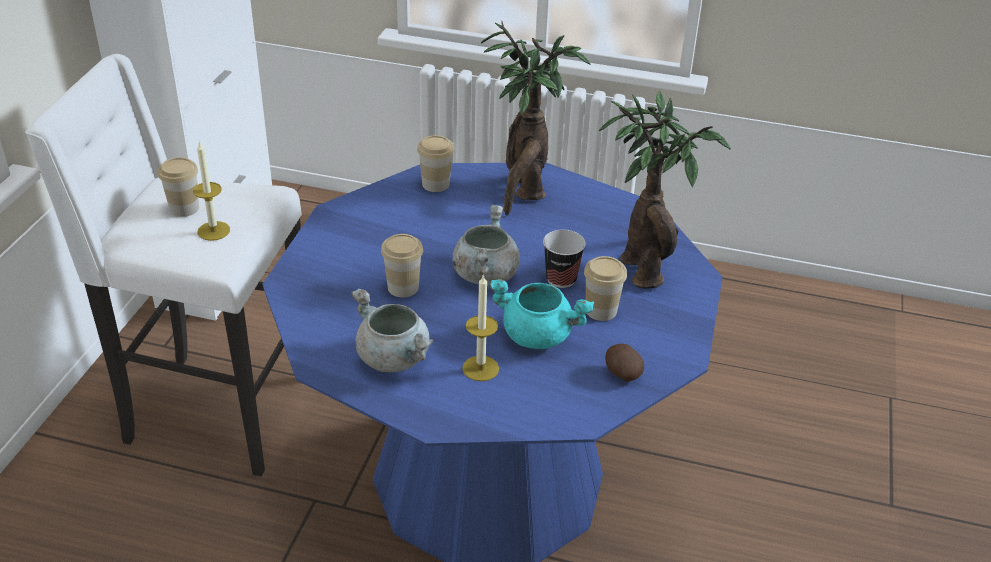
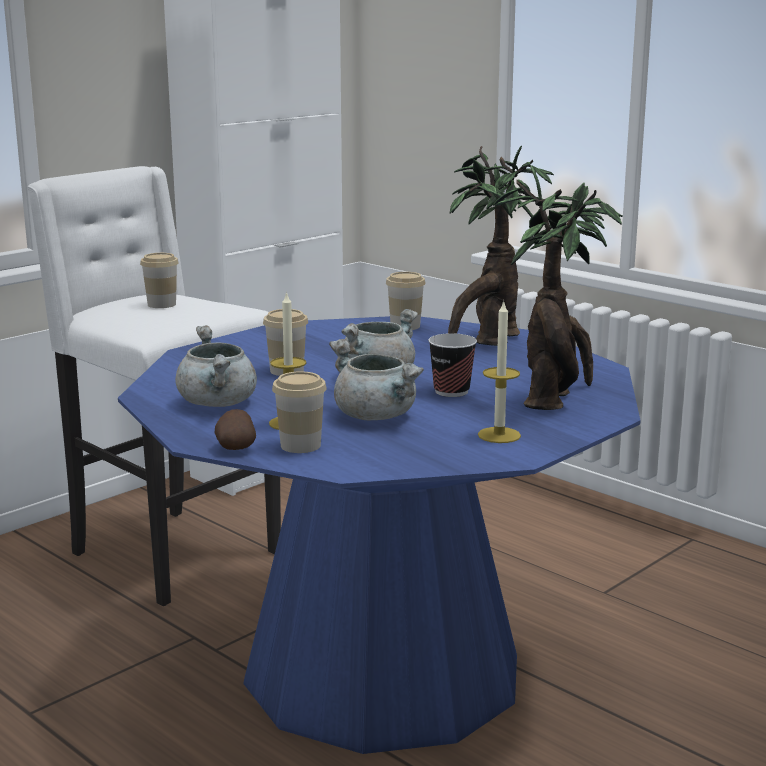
camera: 30 degrees right, 20 degrees down
candle [193,141,230,241] -> candle moved to [478,300,521,443]
turquoise cooking pot [489,279,594,349] -> grey cooking pot [329,339,424,420]
cup [584,256,627,321] -> cup moved to [272,371,327,453]
potato [605,344,644,382] -> potato moved to [215,409,256,450]

